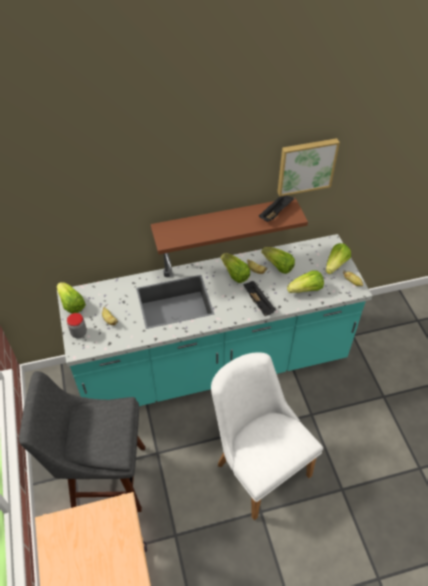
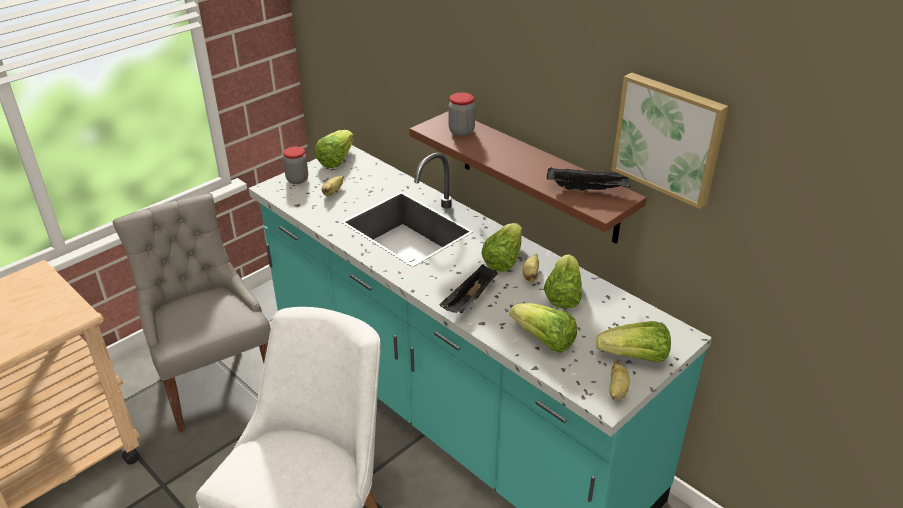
camera: 60 degrees right, 15 degrees down
grey stool [19,371,145,512] -> grey chair [112,193,271,432]
none -> jar [449,92,475,136]

